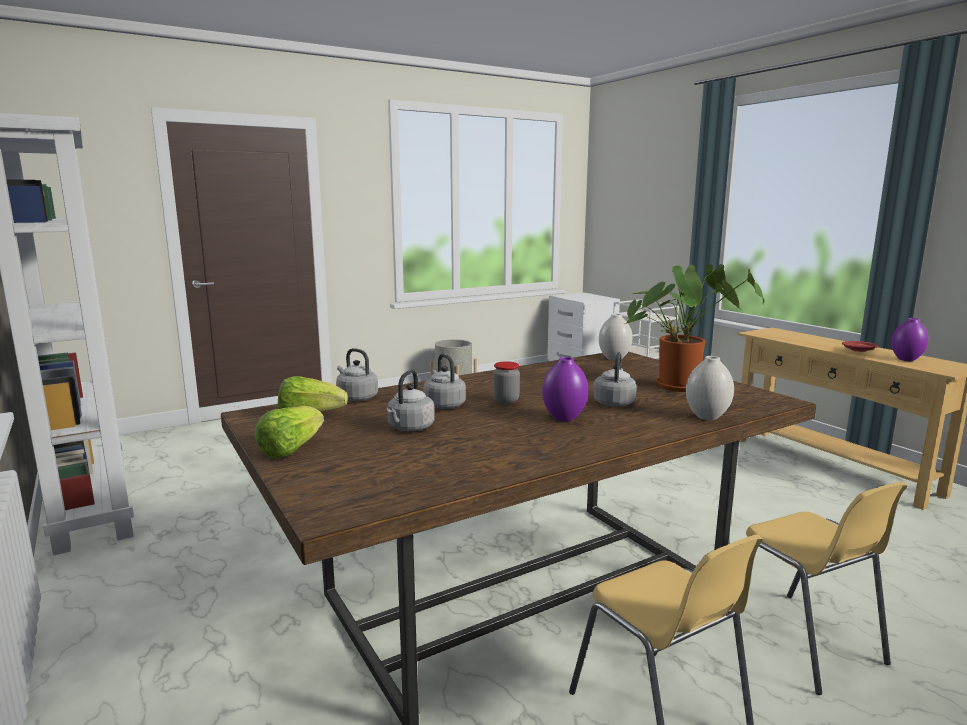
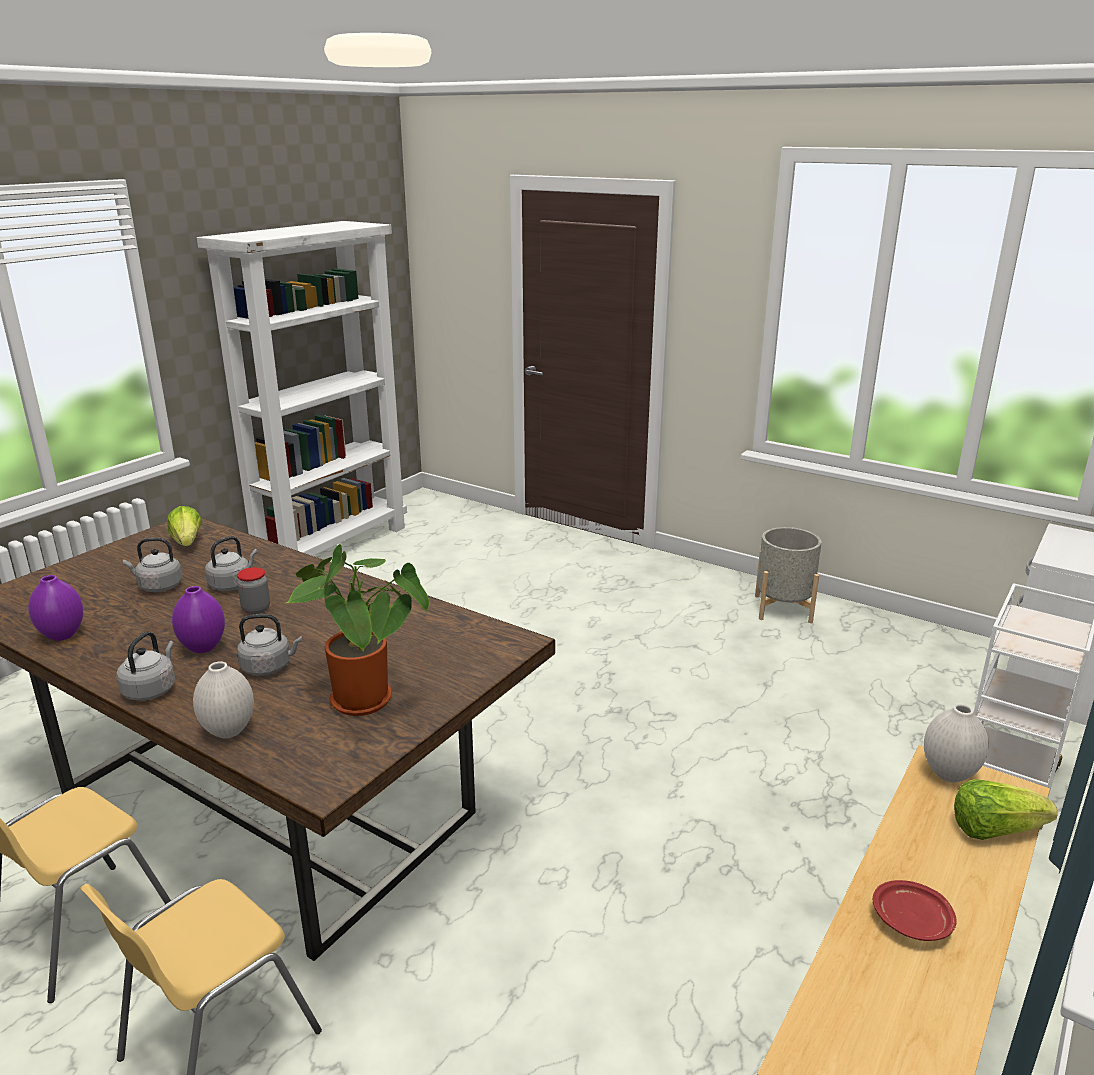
camera: 65 degrees right, 10 degrees up
lettuce [255,406,324,458] -> lettuce moved to [954,779,1058,840]
grey kettle [336,348,378,401] -> grey kettle moved to [116,631,175,701]
white vase [599,314,633,360] -> white vase moved to [924,704,989,783]
purple vase [891,318,928,361] -> purple vase moved to [28,575,83,641]

